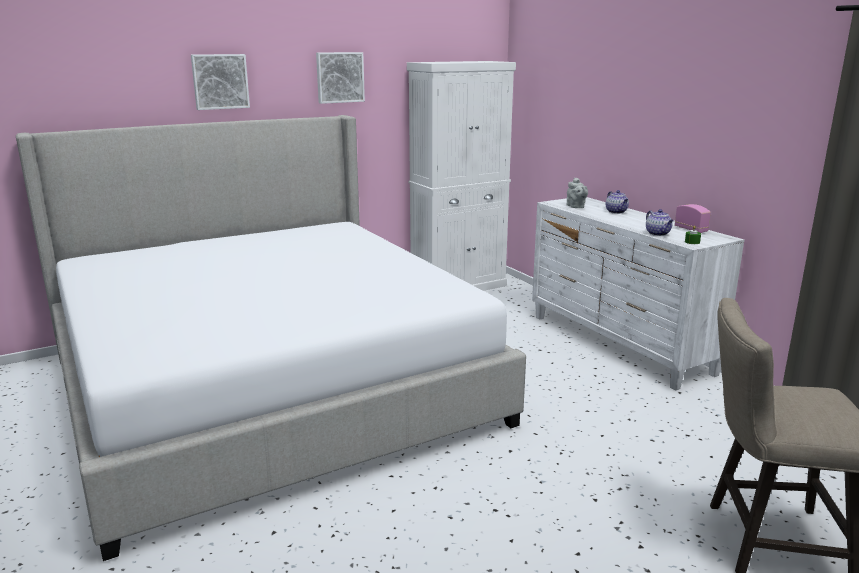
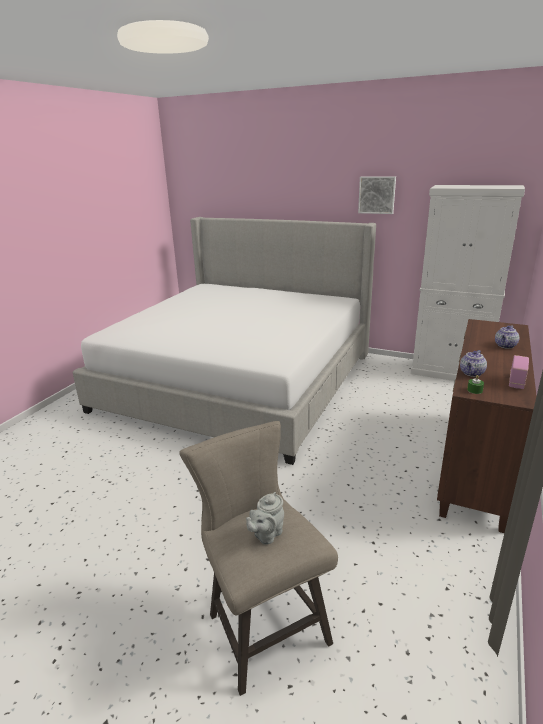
camera: 55 degrees right, 5 degrees up
picture [191,54,250,110] -> none
white dresser [532,197,745,390] -> brown dresser [437,319,537,533]
grey teapot [566,177,588,208] -> grey teapot moved to [246,492,284,545]

